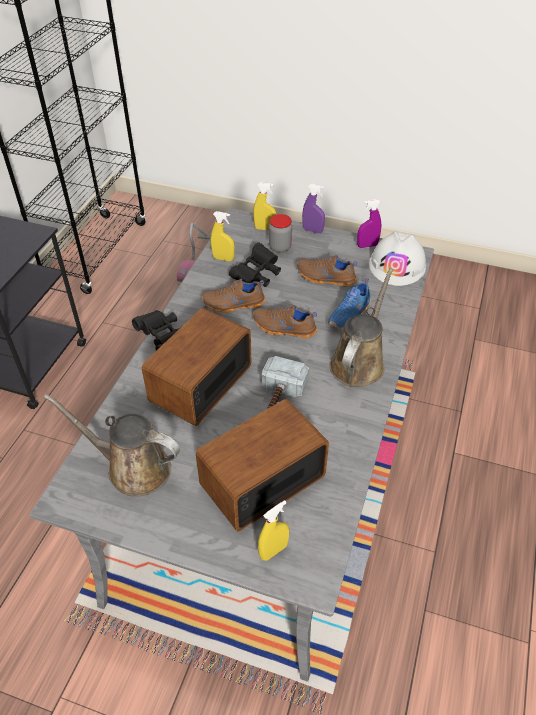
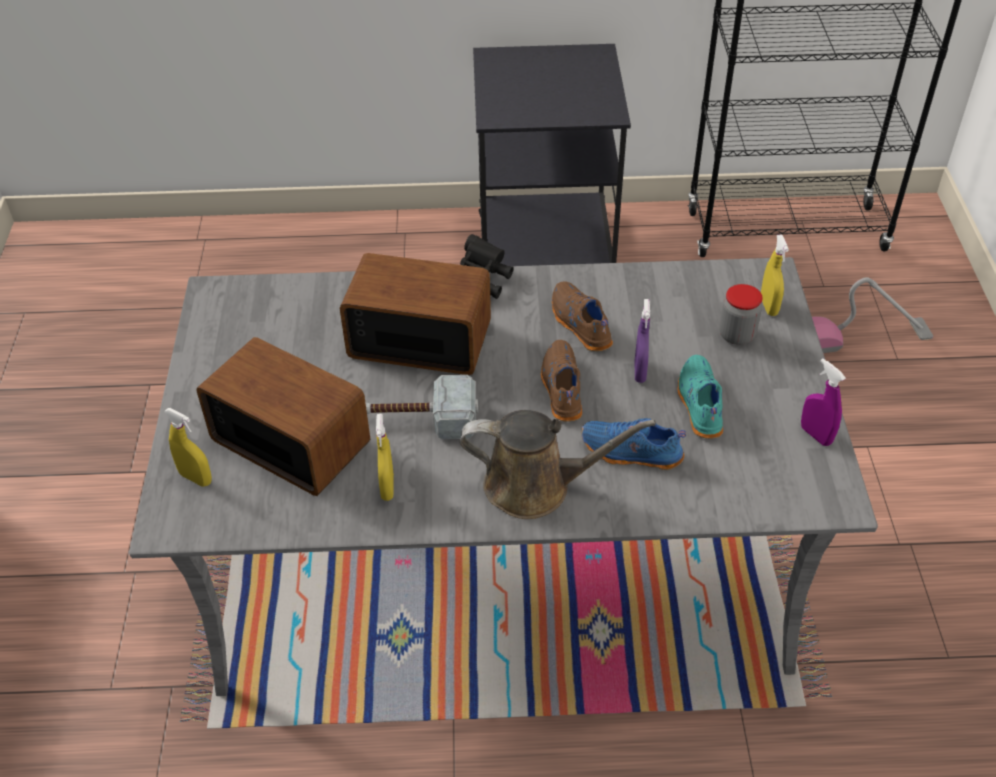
camera: 70 degrees right, 0 degrees up
brown watering can [44,394,180,497] -> none
yellow spray bottle [211,211,235,261] -> yellow spray bottle moved to [376,414,394,501]
black binoculars [229,242,281,287] -> none
brown shoe [297,255,357,287] -> turquoise shoe [677,355,723,439]
purple spray bottle [302,184,325,233] -> purple spray bottle moved to [635,299,650,383]
white hard hat [369,232,426,286] -> none

